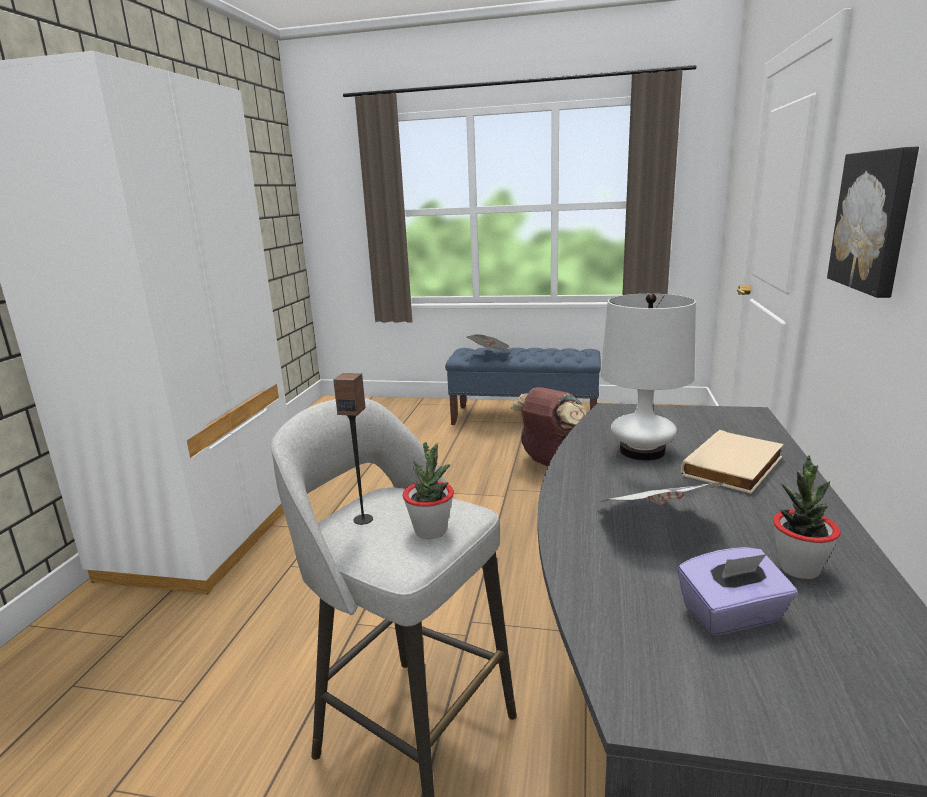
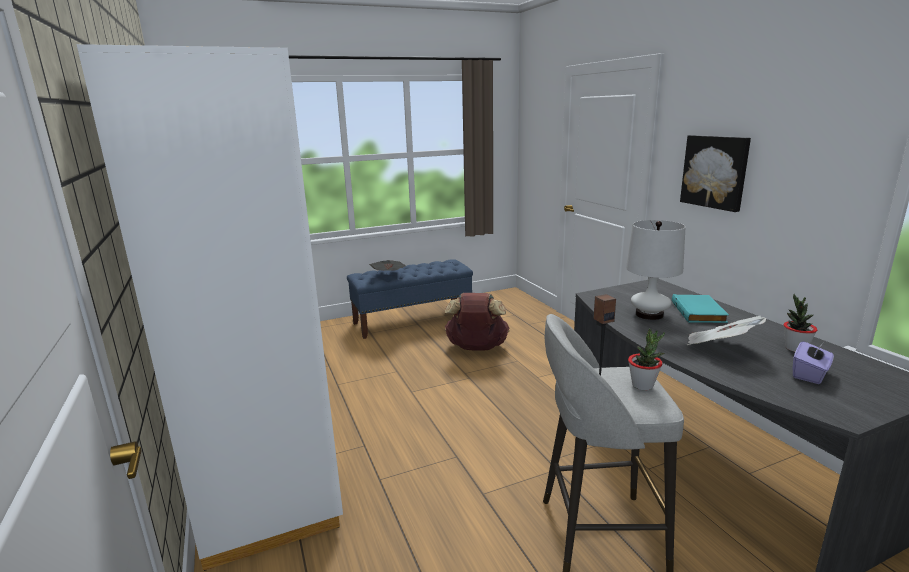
camera: 35 degrees left, 0 degrees up
beige book [681,430,784,494] -> turquoise book [672,294,729,323]

